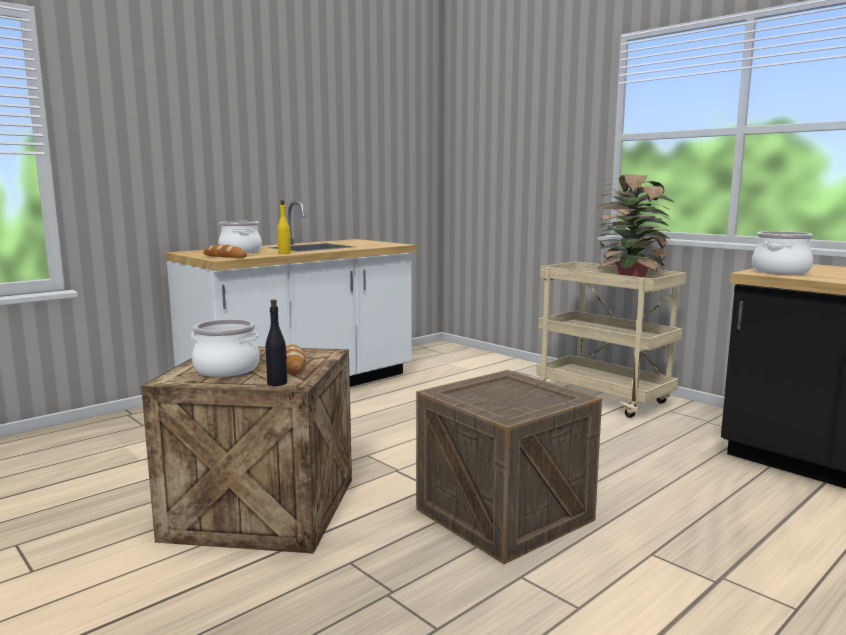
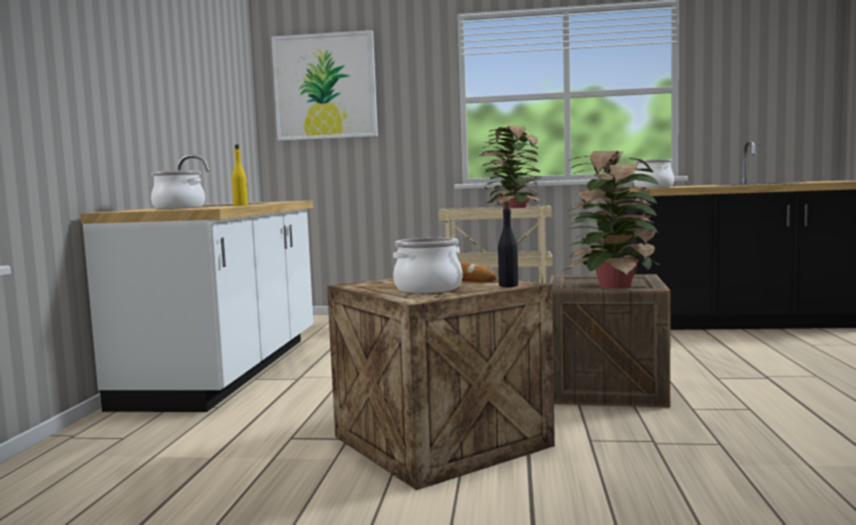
camera: 40 degrees left, 5 degrees down
bread [203,244,247,258] -> none
none -> picture [271,30,378,141]
none -> potted plant [563,151,663,288]

